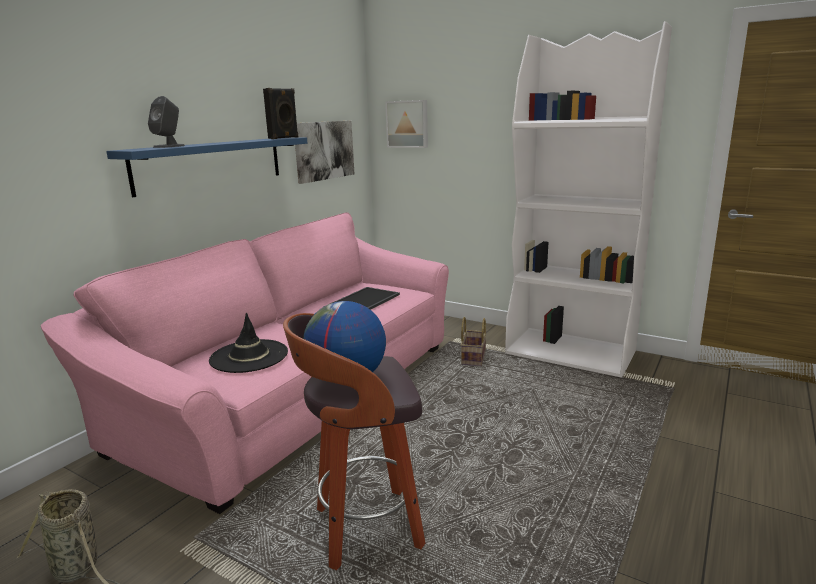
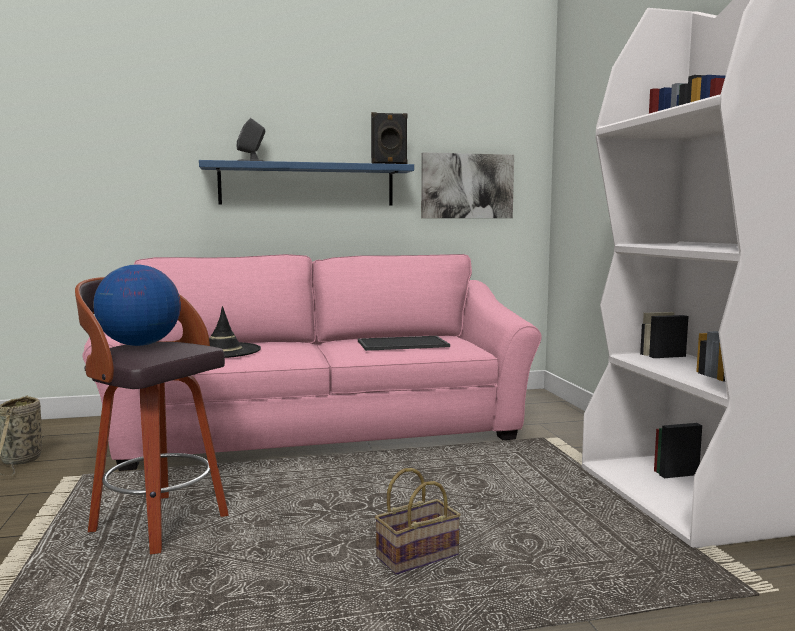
camera: 45 degrees right, 10 degrees down
picture [385,100,428,148] -> none
basket [461,317,487,366] -> basket moved to [375,468,461,574]

